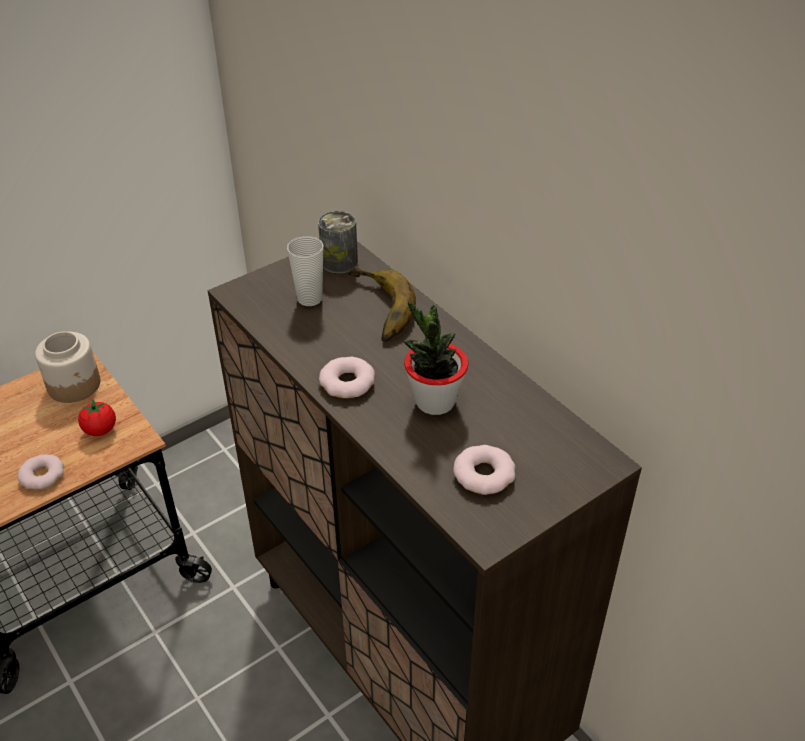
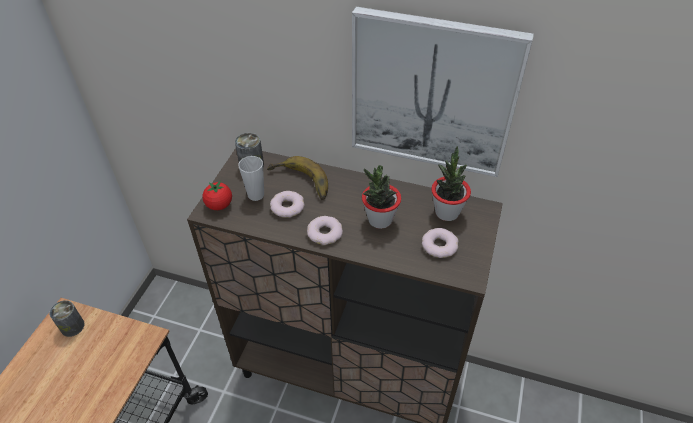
camera: 35 degrees left, 5 degrees up
donut [17,454,64,490] -> donut moved to [270,191,304,218]
jar [35,331,100,403] -> can [49,300,85,337]
tomato [78,399,116,436] -> tomato moved to [202,181,232,210]
none -> picture [352,7,534,177]
none -> potted plant [431,146,471,221]

